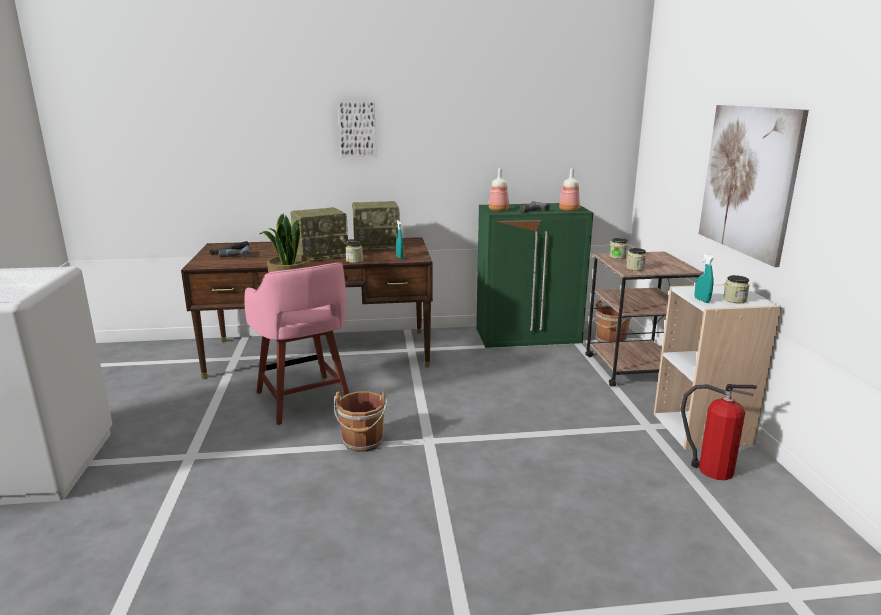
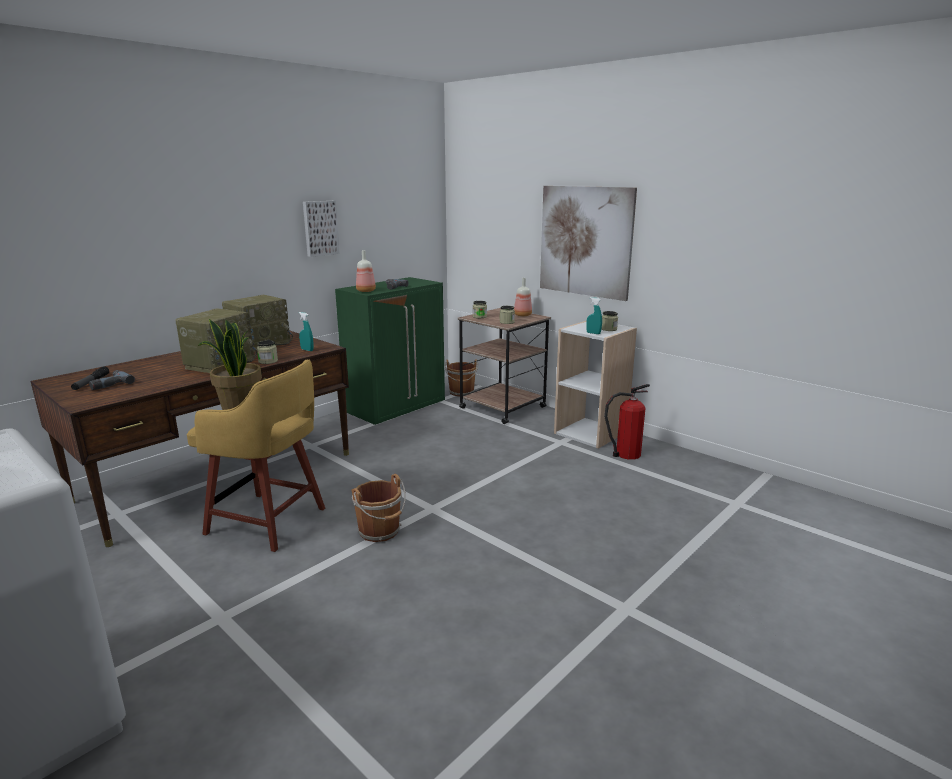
camera: 40 degrees left, 0 degrees up
pink stool [244,262,349,425] -> yellow stool [187,359,325,552]
picture [338,101,376,157] -> picture moved to [303,201,340,257]
bottle [559,168,580,212] -> bottle moved to [514,278,532,316]

